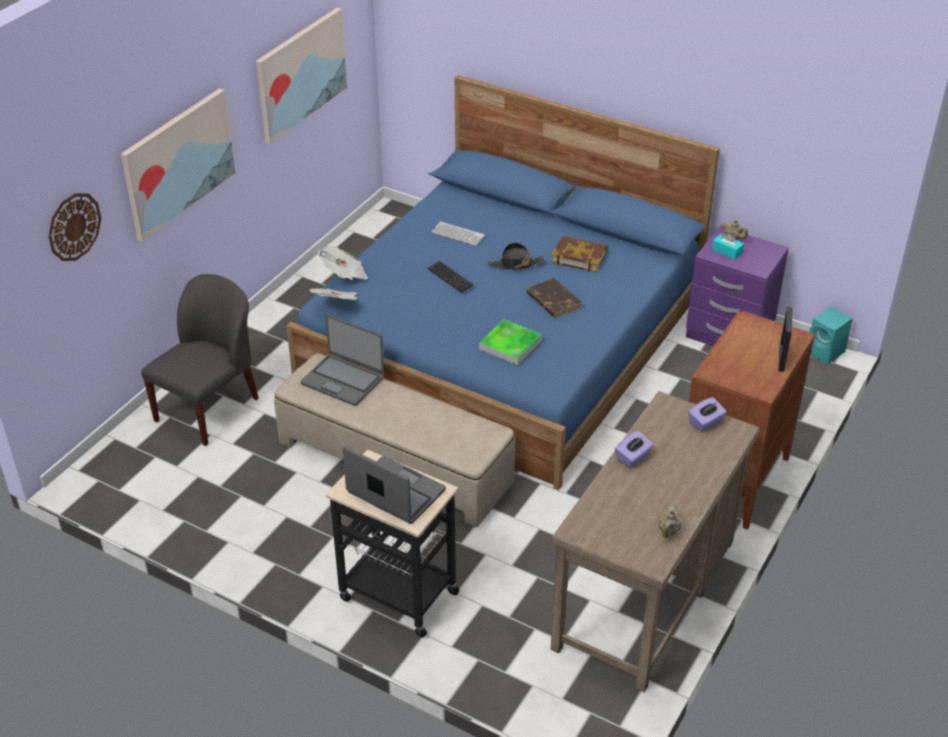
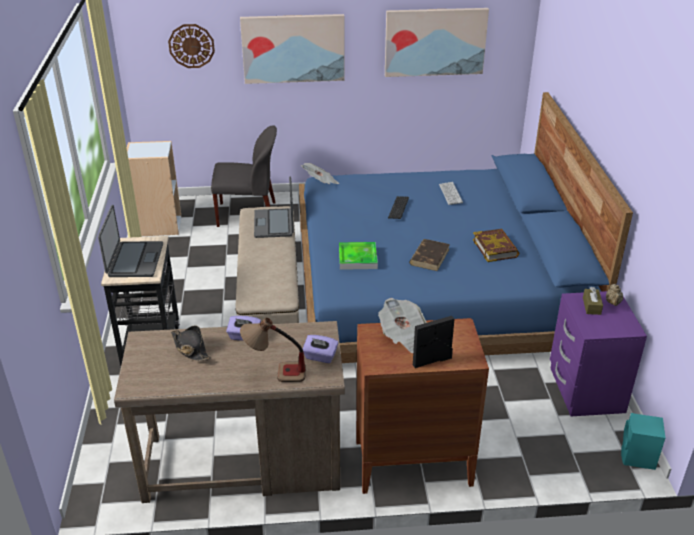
camera: 55 degrees right, 5 degrees down
newspaper [317,246,368,280] -> newspaper moved to [378,298,427,353]
black hat [487,242,544,270] -> black hat moved to [171,325,211,361]
beige teapot [658,505,682,538] -> none
turquoise tissue box [712,232,744,259] -> brown tissue box [583,287,603,315]
none -> bookcase [127,141,181,236]
none -> table lamp [240,318,306,382]

